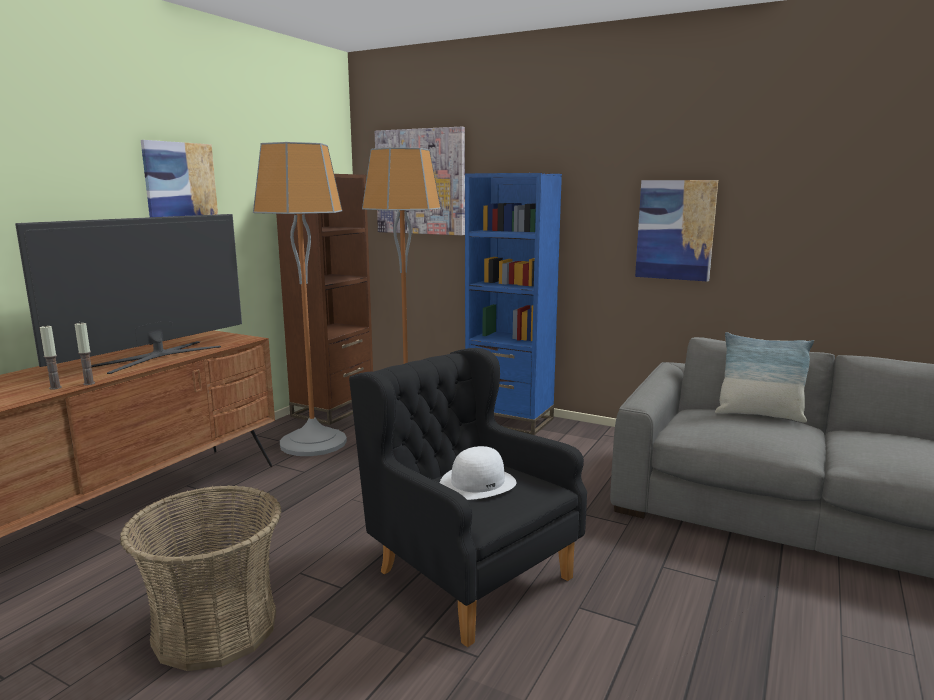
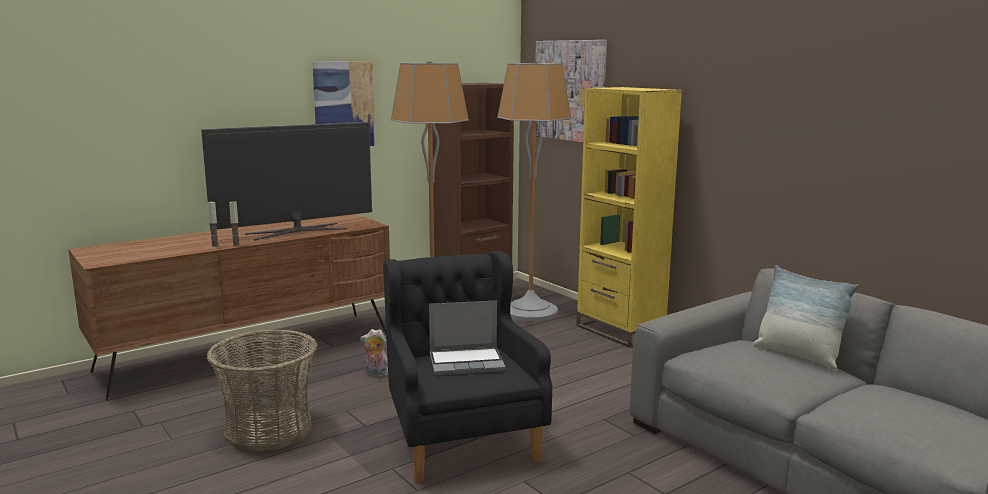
camera: 25 degrees right, 0 degrees up
white hat [440,446,516,500] -> laptop [429,300,506,376]
blue bookcase [465,173,562,435] -> yellow bookcase [576,87,682,348]
picture [635,180,718,282] -> none
none -> plush toy [360,329,388,377]

